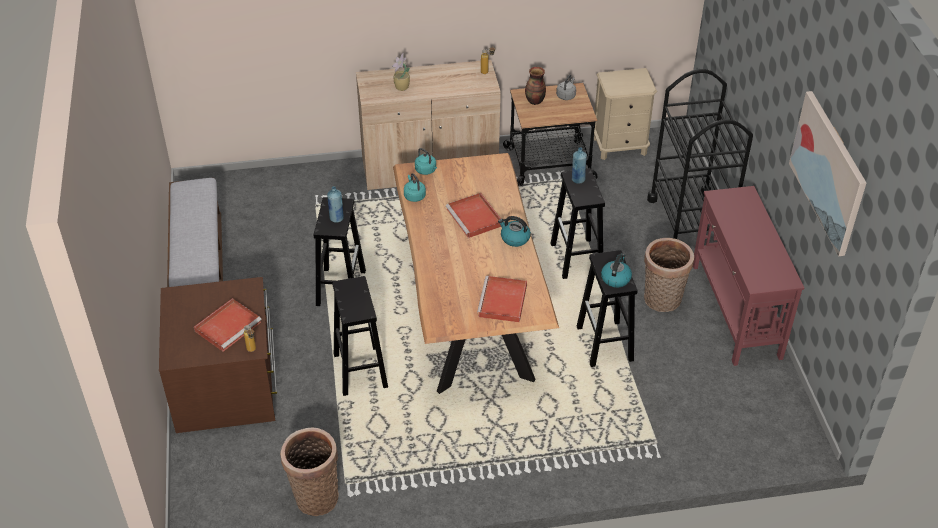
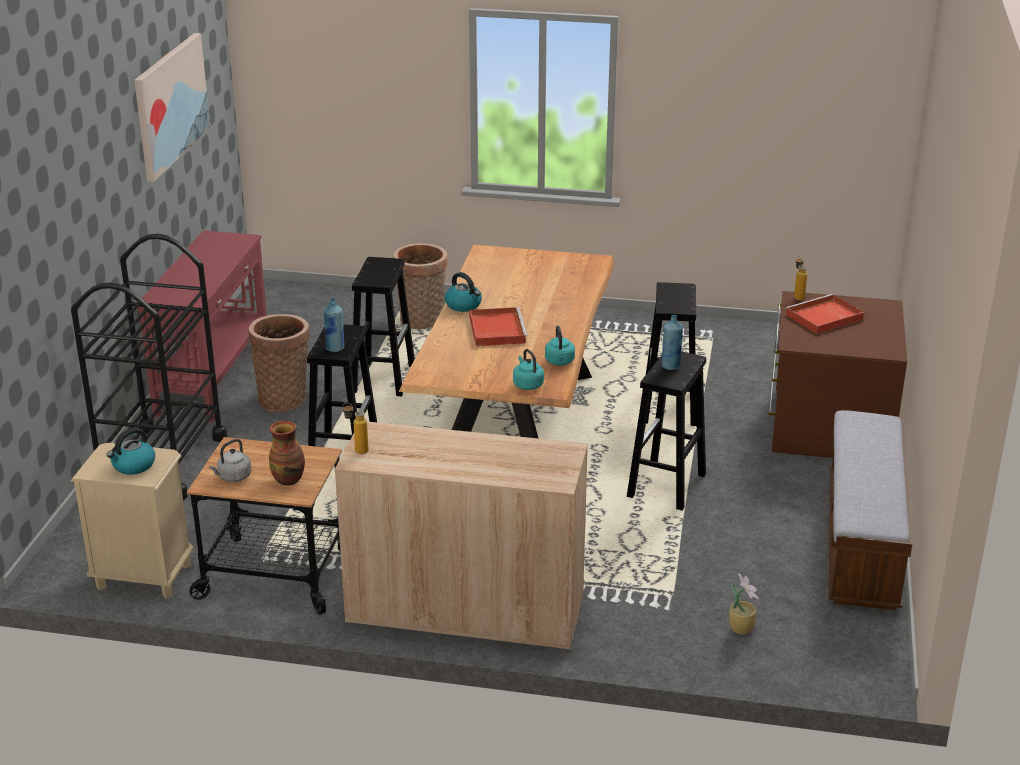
camera: 160 degrees left, 15 degrees down
basket [280,428,339,516] -> basket moved to [393,243,448,329]
potted plant [392,53,410,91] -> potted plant moved to [729,573,759,634]
red tray [477,276,527,322] -> none
kettle [601,253,632,288] -> kettle moved to [107,428,155,475]

